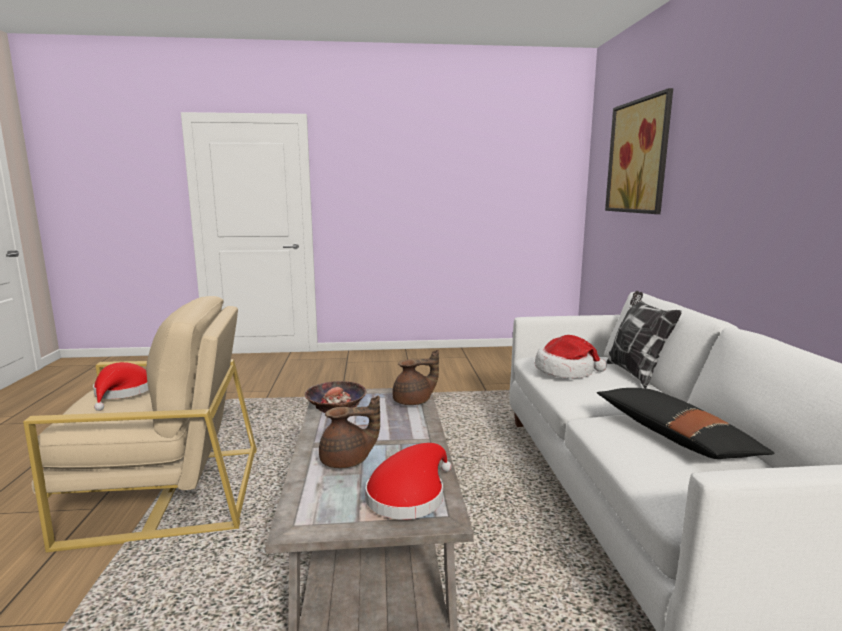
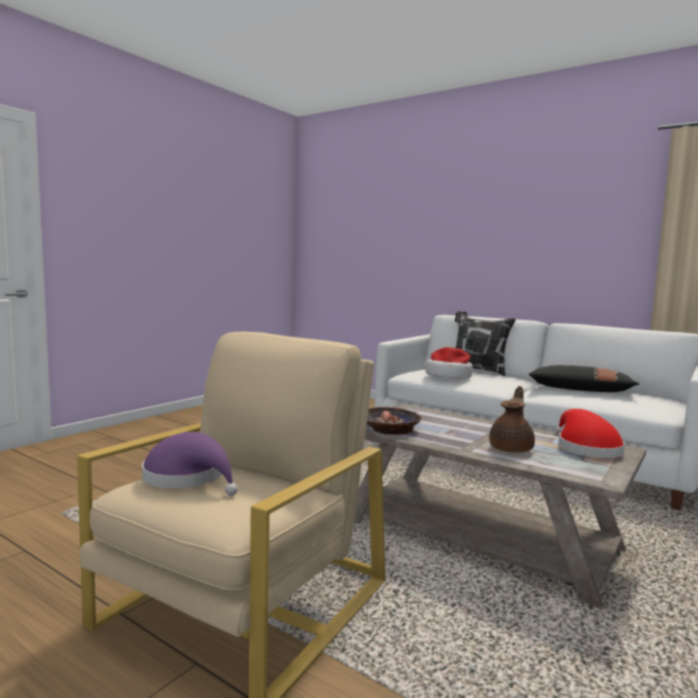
camera: 50 degrees left, 5 degrees down
red hat [93,362,149,411] -> purple hat [142,432,238,496]
brown teapot [392,350,439,405] -> none
picture [605,88,673,214] -> none

